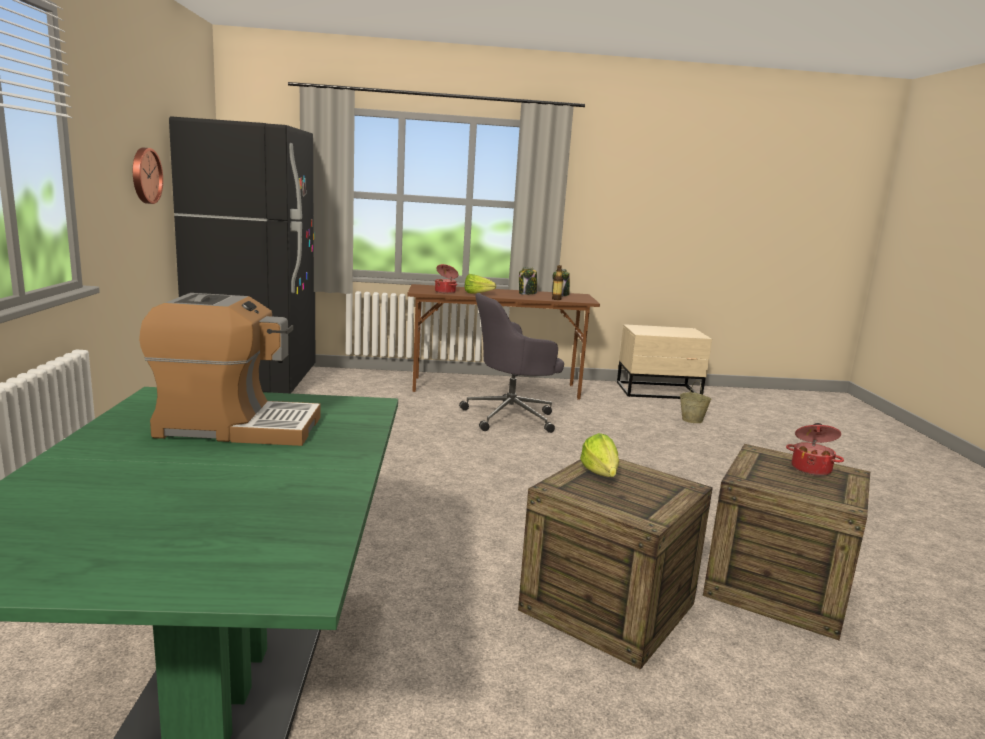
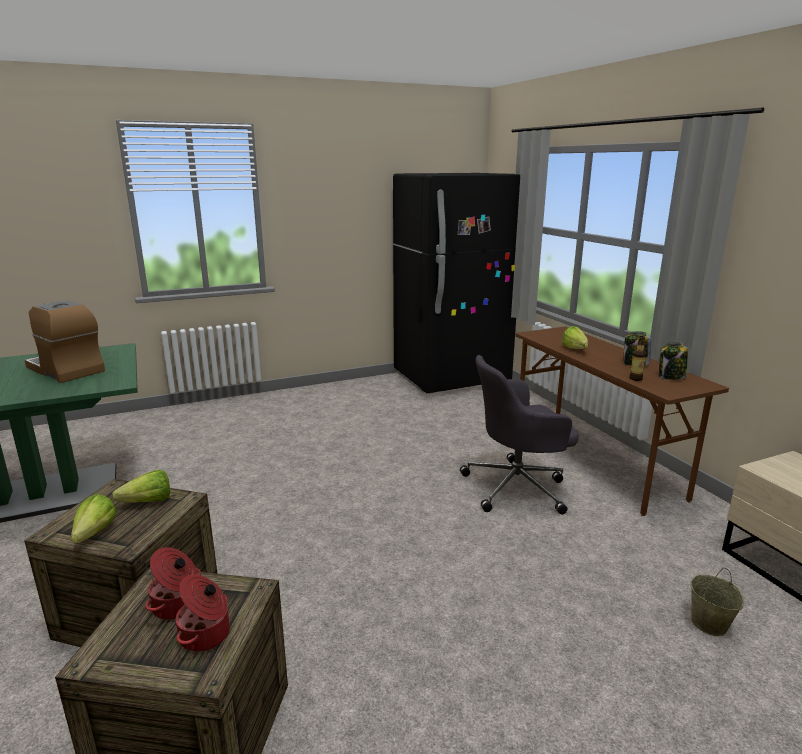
camera: 70 degrees right, 5 degrees up
wall clock [133,148,163,204] -> none
coffee machine [139,293,321,446] -> coffee machine turned 150 degrees clockwise [25,300,105,383]
cooking pot [435,264,459,294] -> cooking pot moved to [145,547,201,620]
grey office chair [459,293,564,433] -> grey office chair turned 60 degrees counterclockwise [460,355,579,514]
none -> lettuce [71,494,117,543]

